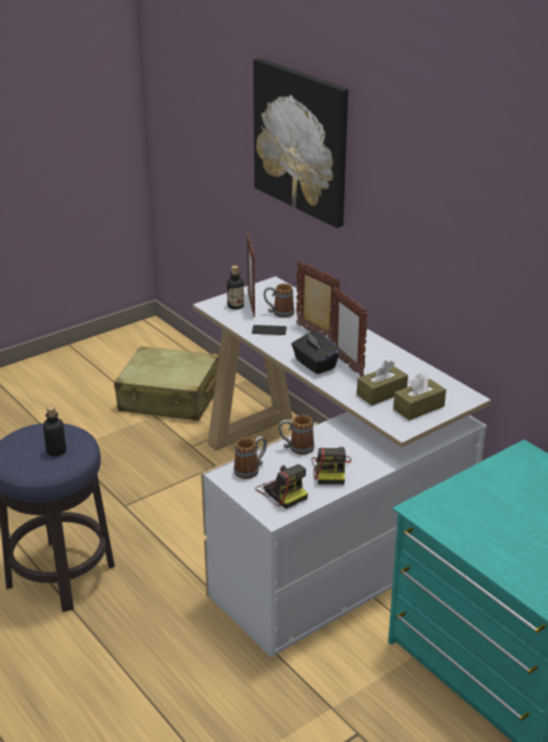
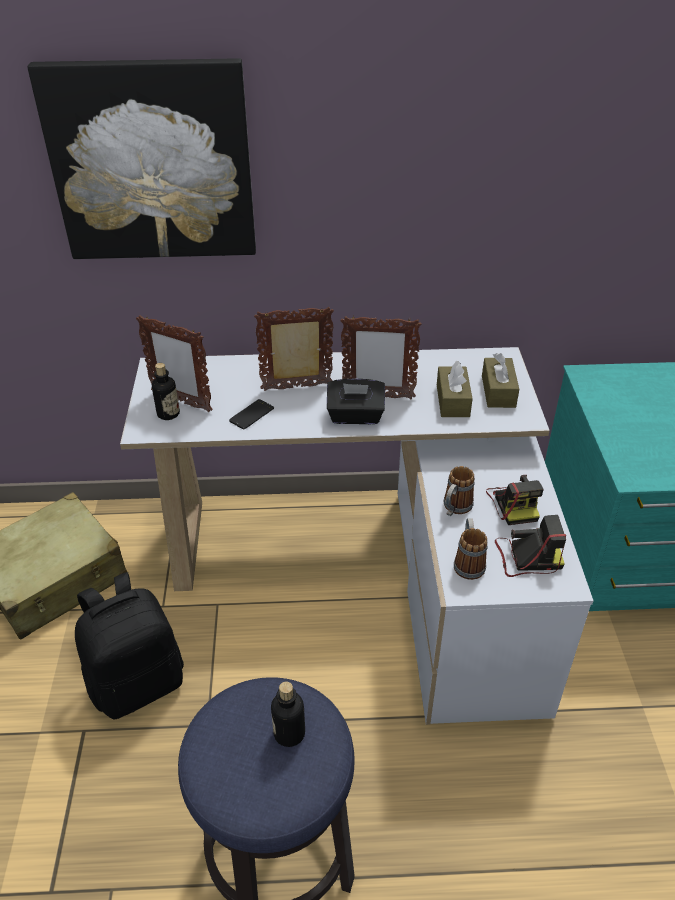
camera: 55 degrees left, 10 degrees up
mug [264,283,294,318] -> none
camera [312,447,351,485] -> camera turned 45 degrees clockwise [486,475,544,525]
none -> black backpack [75,572,184,719]

